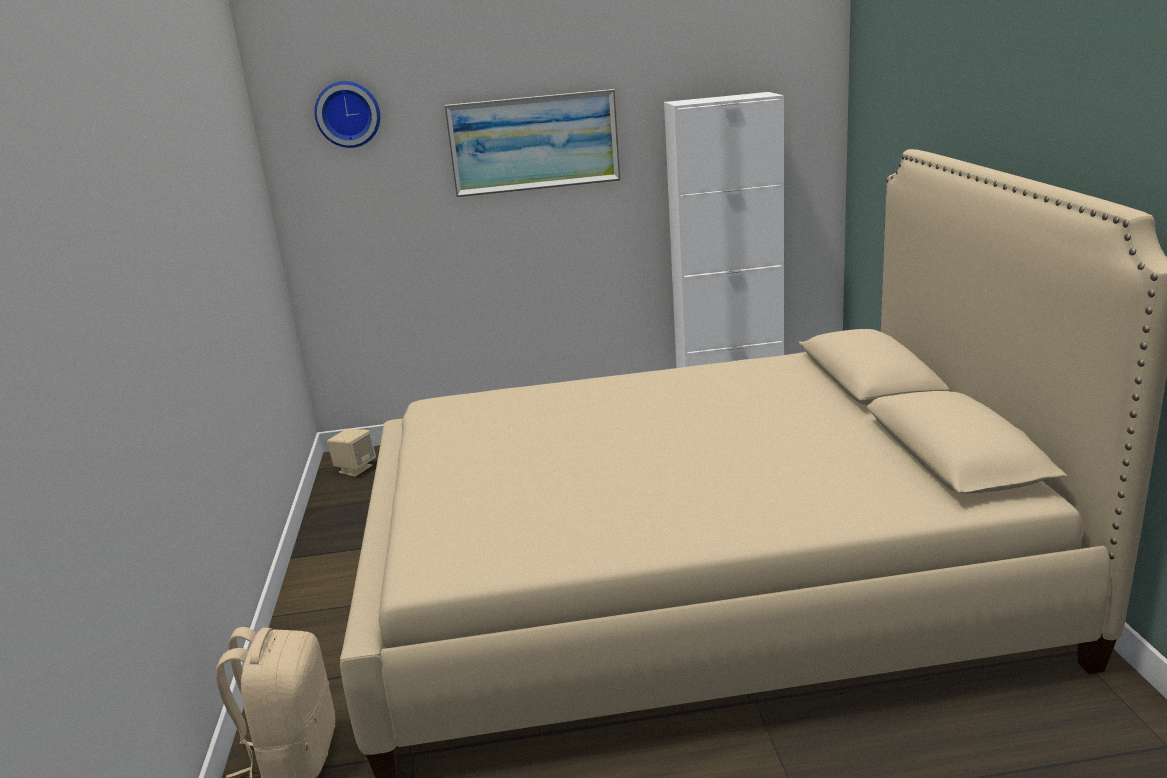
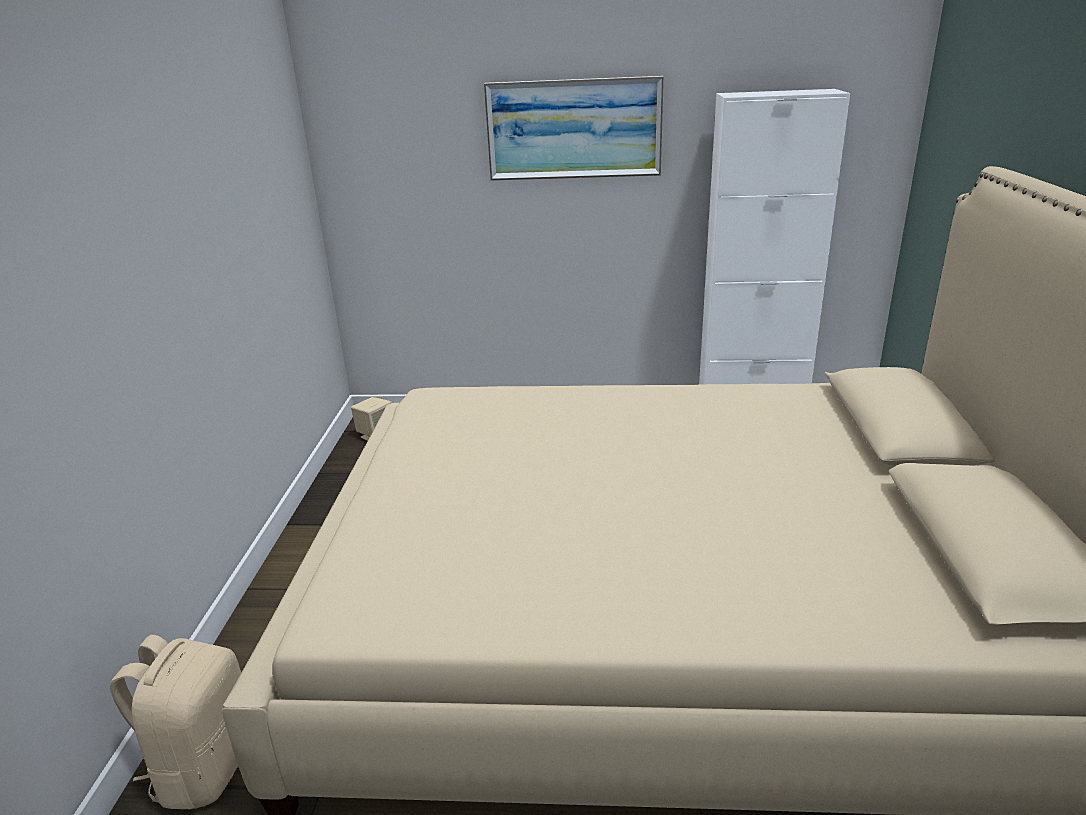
camera: 10 degrees right, 5 degrees up
wall clock [315,81,380,148] -> none

